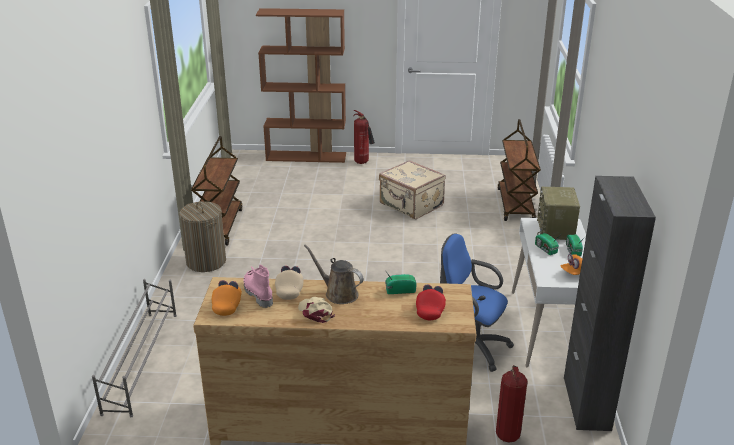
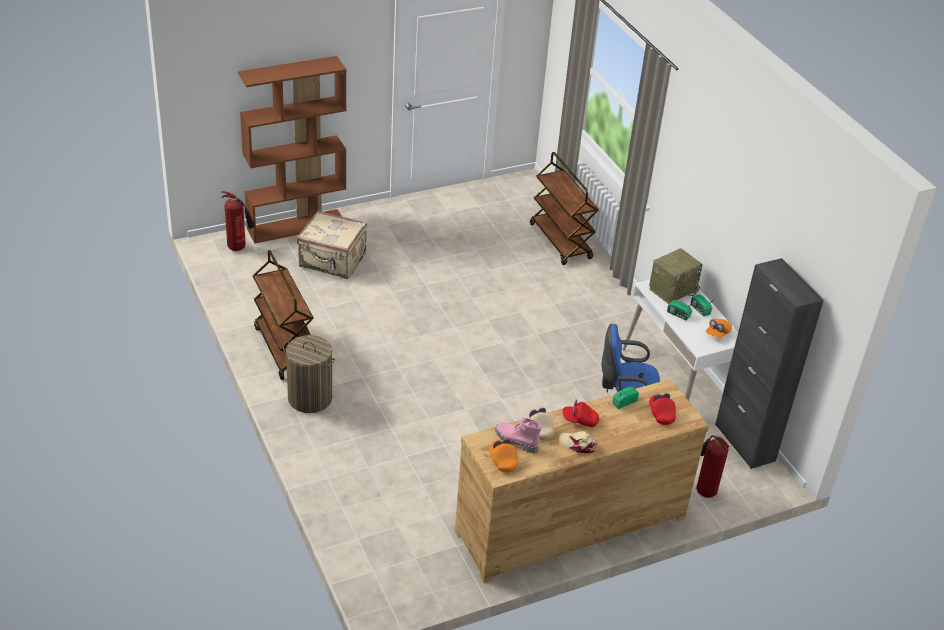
camera: 30 degrees left, 10 degrees up
grey shoe rack [92,279,177,417] -> none
brown watering can [304,244,364,304] -> red cap [562,399,599,427]
fire extinguisher [353,110,375,164] -> fire extinguisher moved to [221,191,255,251]
beige suitcase [379,160,446,219] -> beige suitcase moved to [297,210,367,279]
radio [537,187,580,240] -> radio turned 105 degrees counterclockwise [649,248,703,304]

